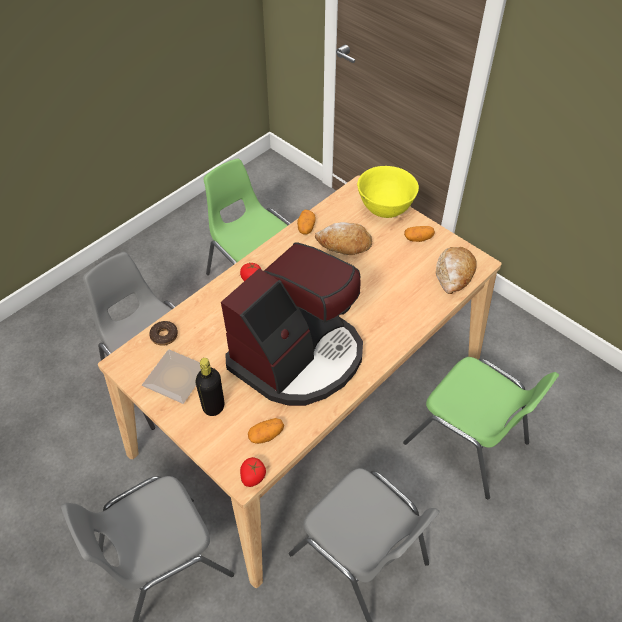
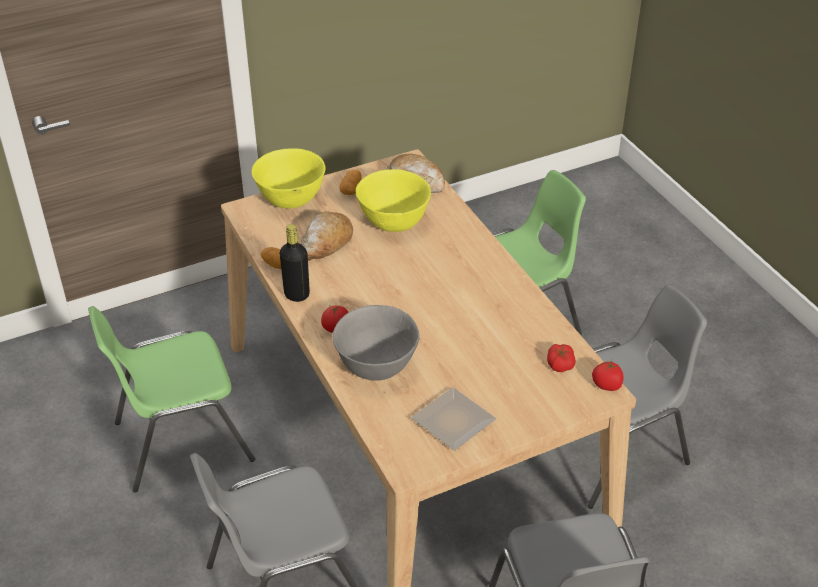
camera: 70 degrees left, 10 degrees down
donut [149,321,178,346] -> none
black bottle [196,358,225,416] -> black bottle moved to [279,224,310,302]
coffee machine [221,242,363,406] -> none
potato [248,418,284,444] -> tomato [547,344,575,372]
none -> grey bowl [332,305,420,381]
none -> yellow bowl [356,169,431,232]

